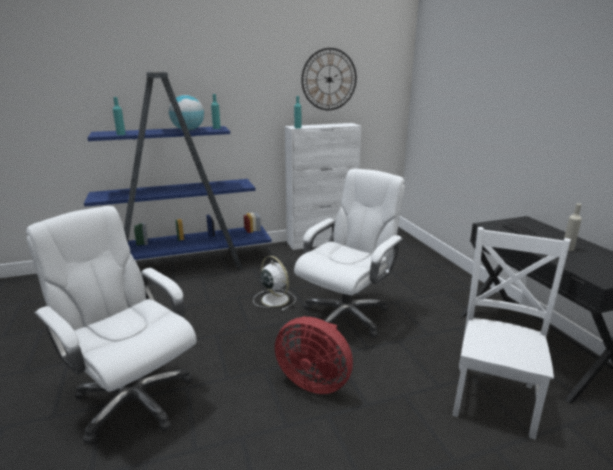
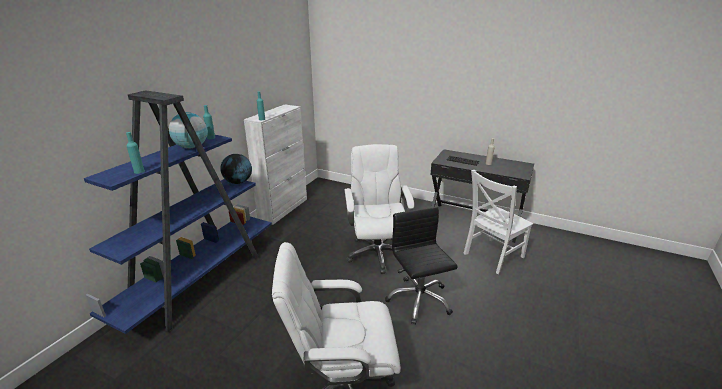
camera: 45 degrees left, 5 degrees up
white fan [253,256,295,311] -> none
red fan [275,316,353,394] -> black office chair [385,206,458,325]
wall clock [301,48,357,110] -> none
white chair [452,227,571,440] -> white chair turned 105 degrees counterclockwise [464,170,533,274]
none -> globe [220,154,252,184]

